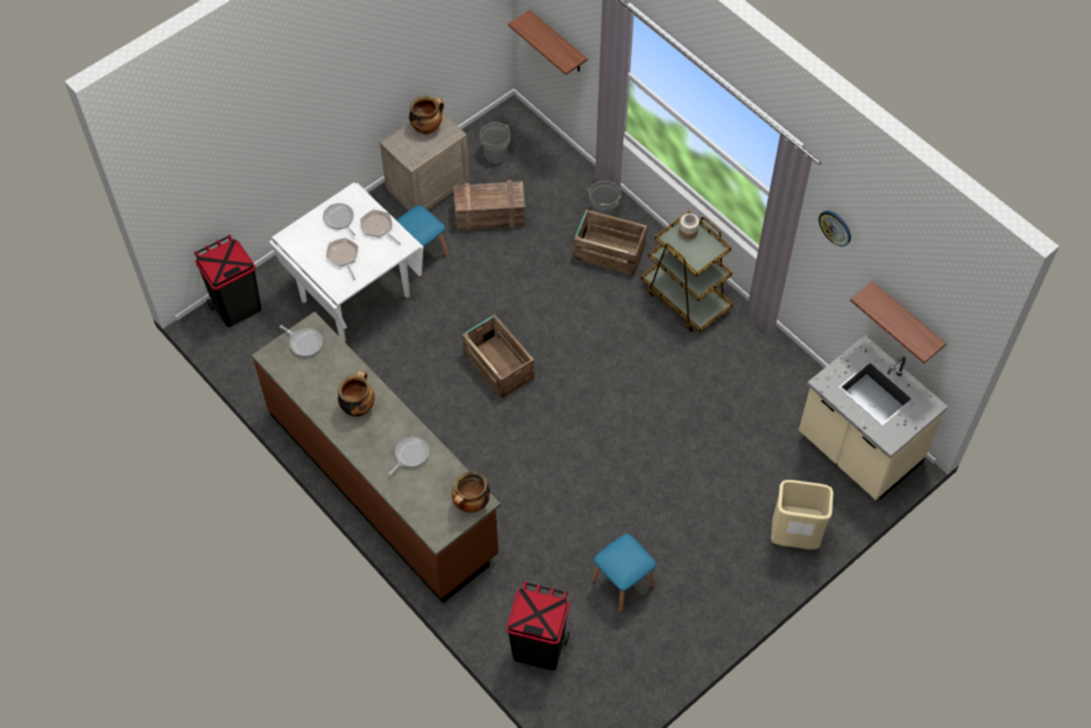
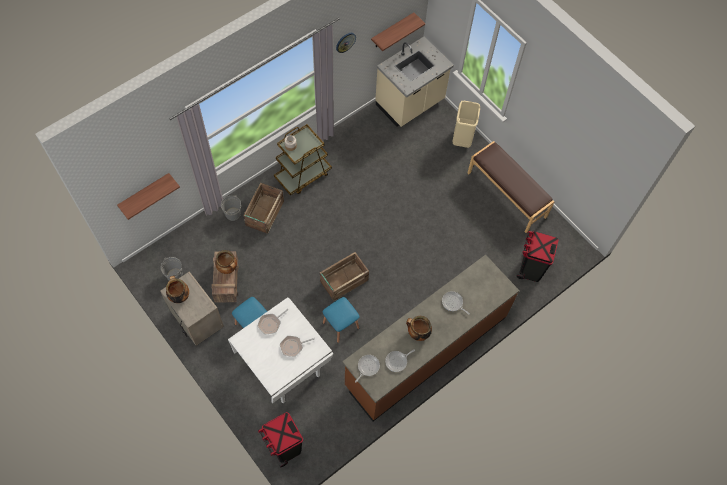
camera: 90 degrees left, 5 degrees up
frying pan [323,203,356,236] -> frying pan moved to [385,349,415,372]
cooking pot [452,471,490,513] -> cooking pot moved to [215,250,237,274]
blue stool [592,534,656,612] -> blue stool moved to [323,297,360,343]
none -> brown bench [468,141,555,233]

